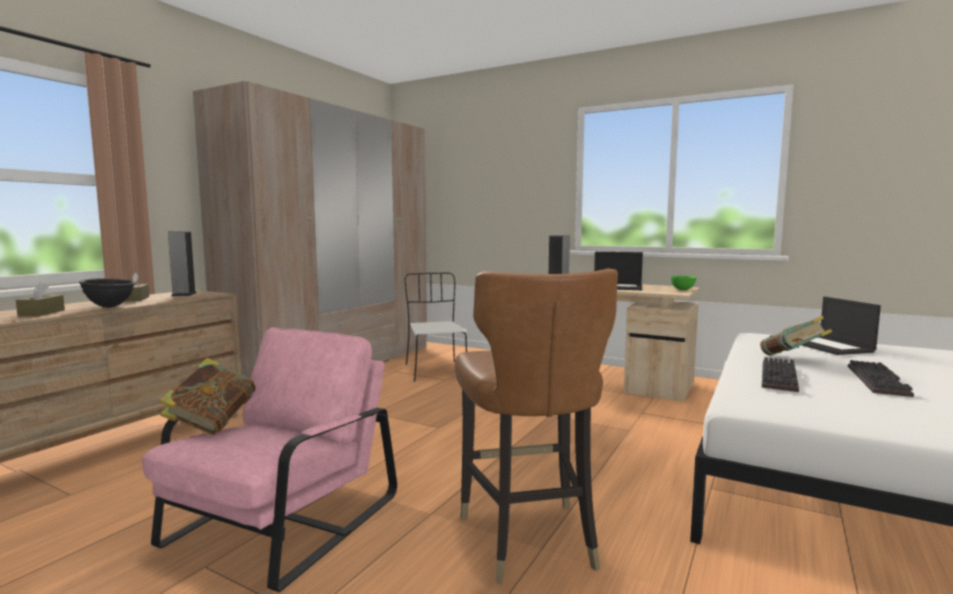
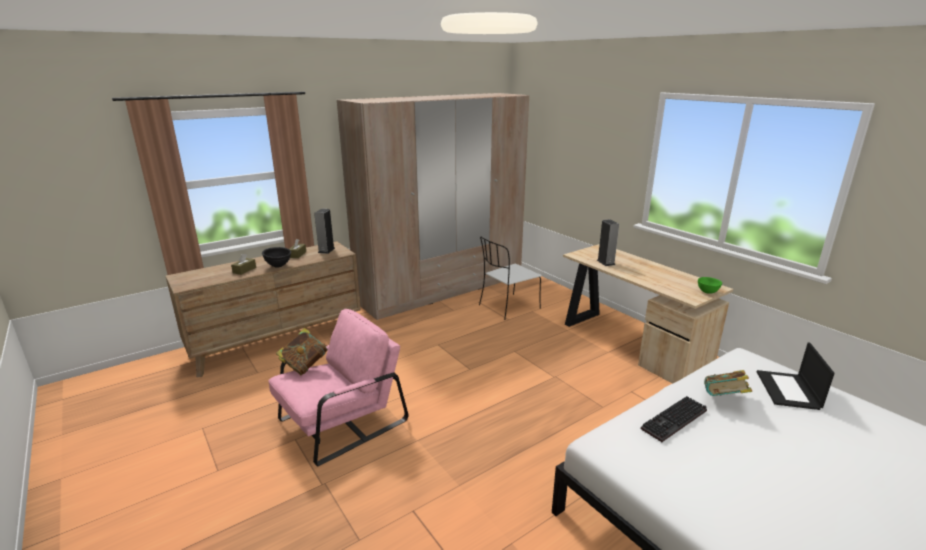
camera: 25 degrees right, 15 degrees up
white chair [405,273,468,382] -> white chair turned 135 degrees counterclockwise [479,237,542,320]
brown chair [455,269,618,584] -> none
laptop [594,252,643,290] -> none
keyboard [848,360,914,397] -> none

